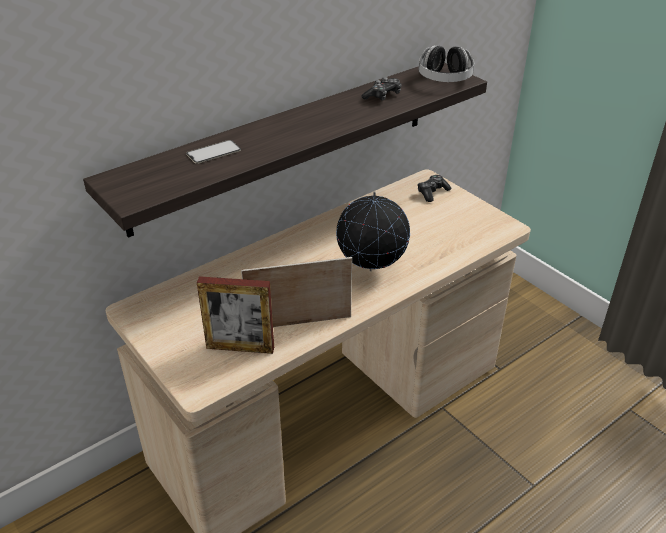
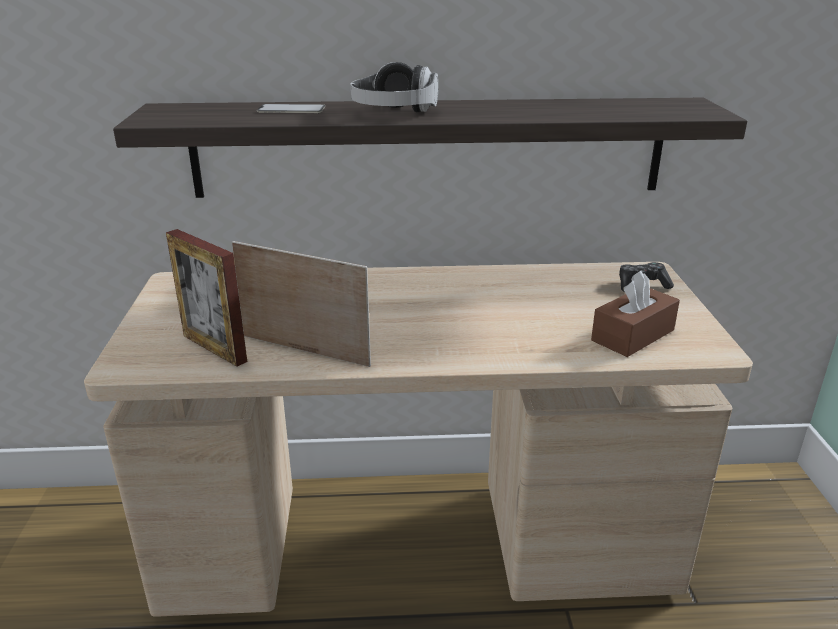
camera: 35 degrees right, 10 degrees down
globe [336,192,410,271] -> none
game controller [362,77,402,101] -> none
headphones [418,45,474,82] -> headphones moved to [351,62,439,112]
none -> brown tissue box [591,271,680,357]

